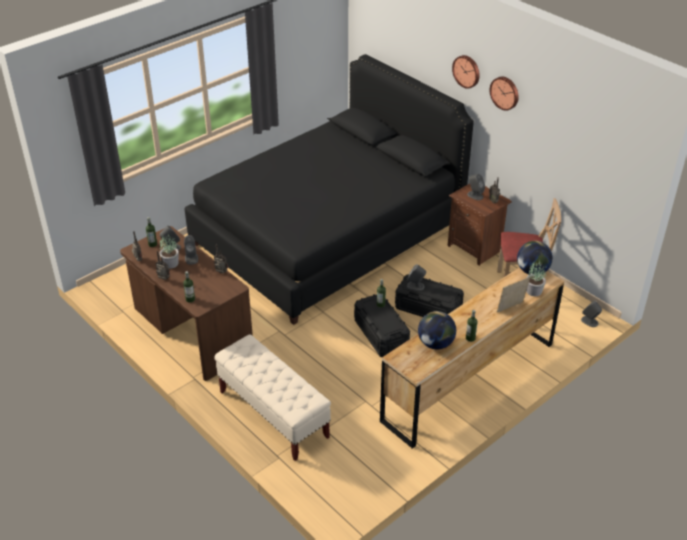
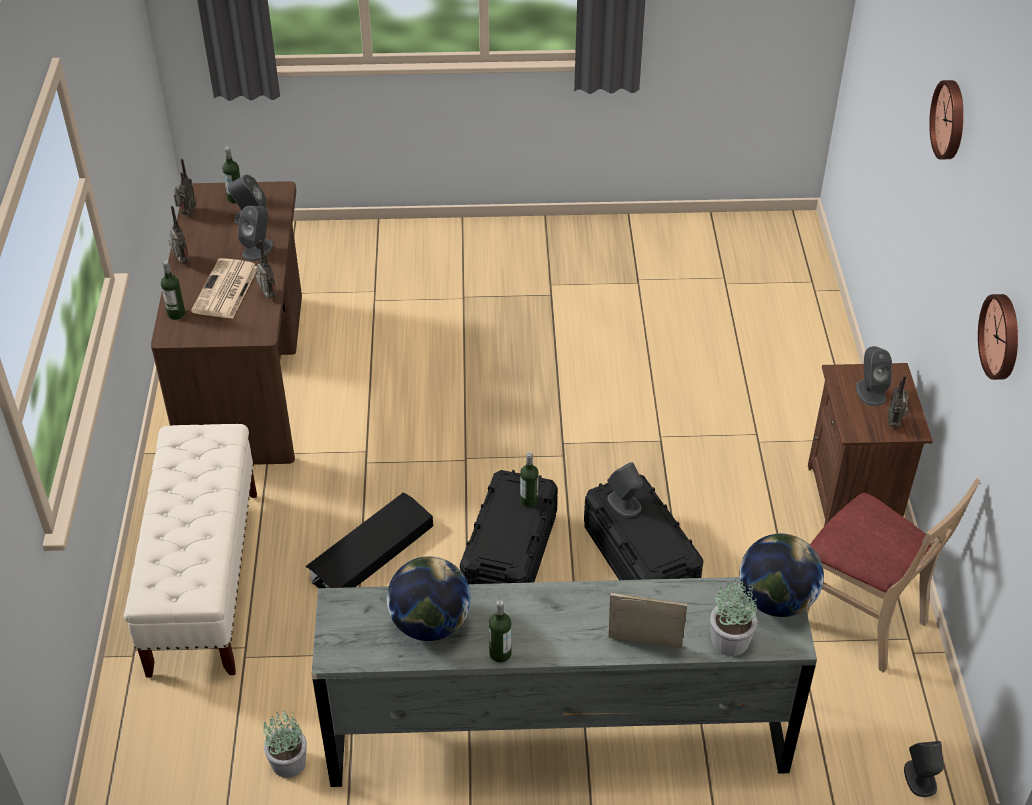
camera: 40 degrees right, 5 degrees up
potted plant [159,234,179,269] -> potted plant moved to [263,709,307,778]
black bed [184,54,474,325] -> none
brown dresser [380,267,564,449] -> grey dresser [312,577,817,787]
wall clock [490,77,519,111] -> wall clock moved to [978,294,1018,380]
none -> newspaper [191,258,257,319]
none -> black storage box [305,492,433,588]

